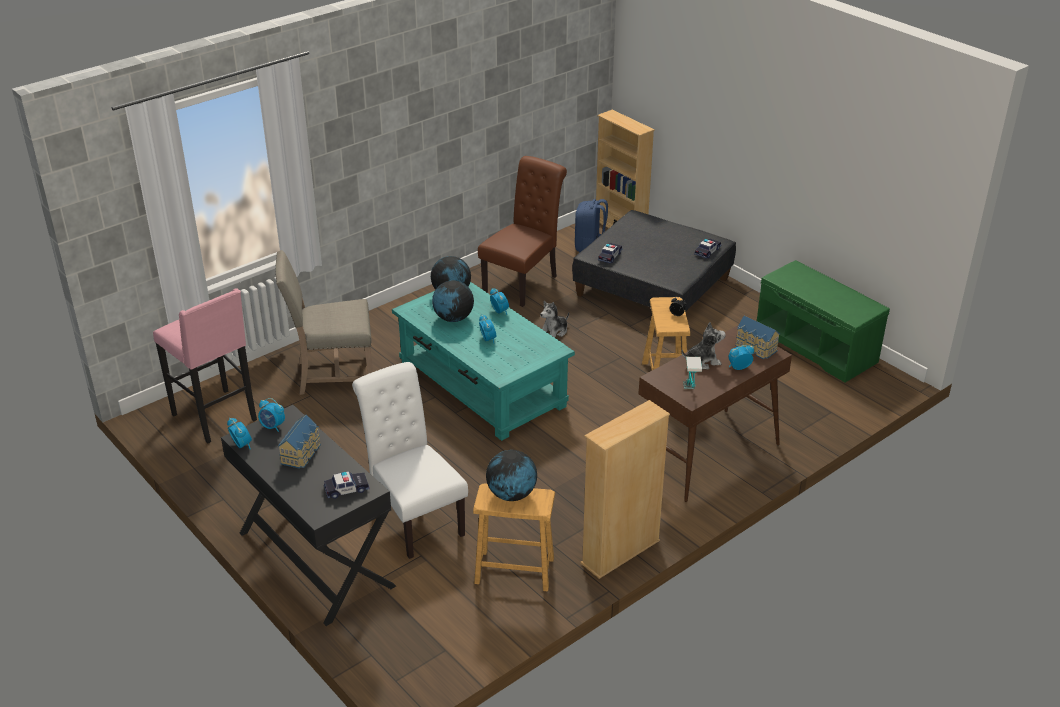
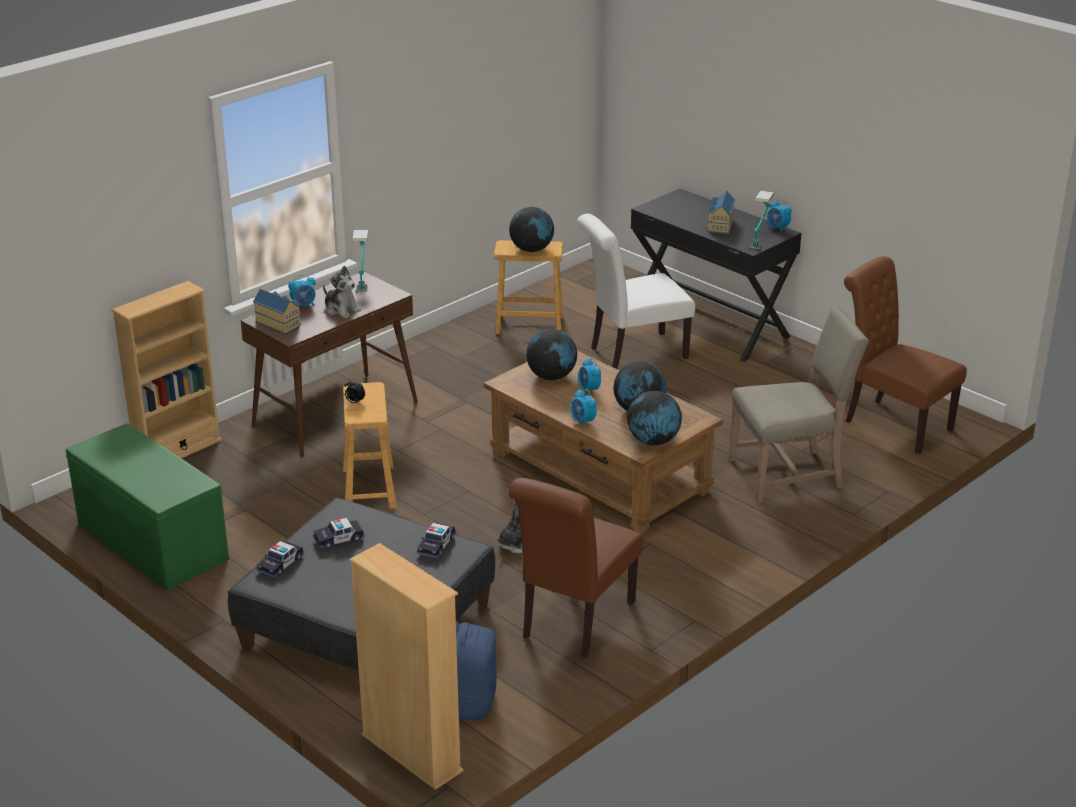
camera: 175 degrees right, 5 degrees down
pink stool [153,288,257,443] -> brown chair [844,256,967,454]
alarm clock [258,398,285,432] -> table lamp [749,191,774,250]
toy car [324,471,370,499] -> toy car moved to [313,517,365,549]
white chair [352,362,468,559] -> white chair turned 105 degrees clockwise [577,214,695,369]
turquoise coffee table [392,282,575,441] -> brown coffee table [483,351,723,534]
beige bookcase [580,400,670,579] -> beige bookcase moved to [111,281,222,458]
plush toy [682,322,726,369] -> plush toy turned 120 degrees counterclockwise [323,266,361,318]
none -> globe [526,329,577,380]

